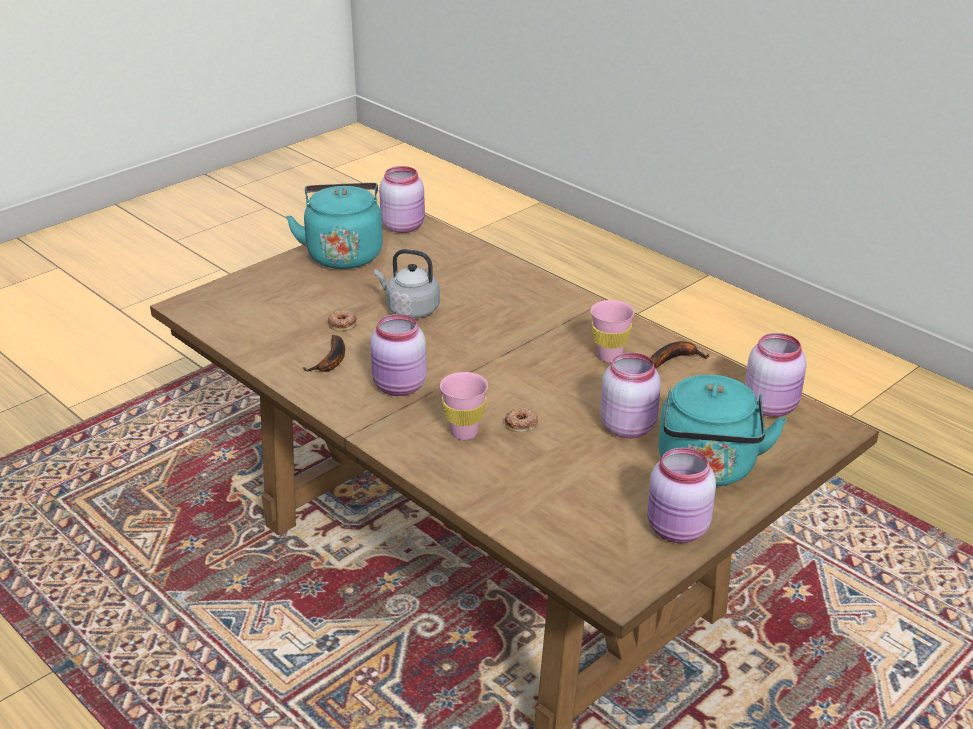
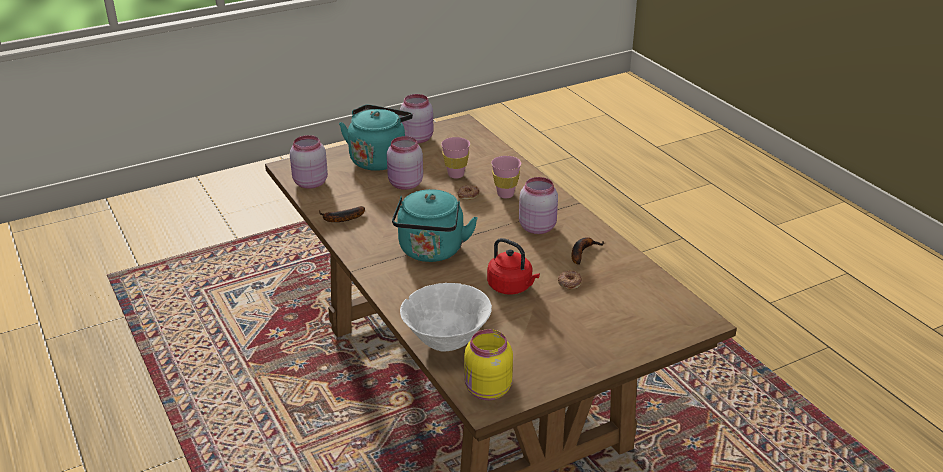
camera: 165 degrees left, 0 degrees up
turquoise kettle [286,183,383,269] -> turquoise kettle moved to [392,189,478,262]
grey kettle [374,249,440,318] -> red kettle [487,238,540,295]
pink jar [379,166,425,233] -> yellow jar [464,329,513,400]
pink cup [591,300,635,362] -> pink cup moved to [441,137,470,179]
none -> white bowl [400,283,492,351]

